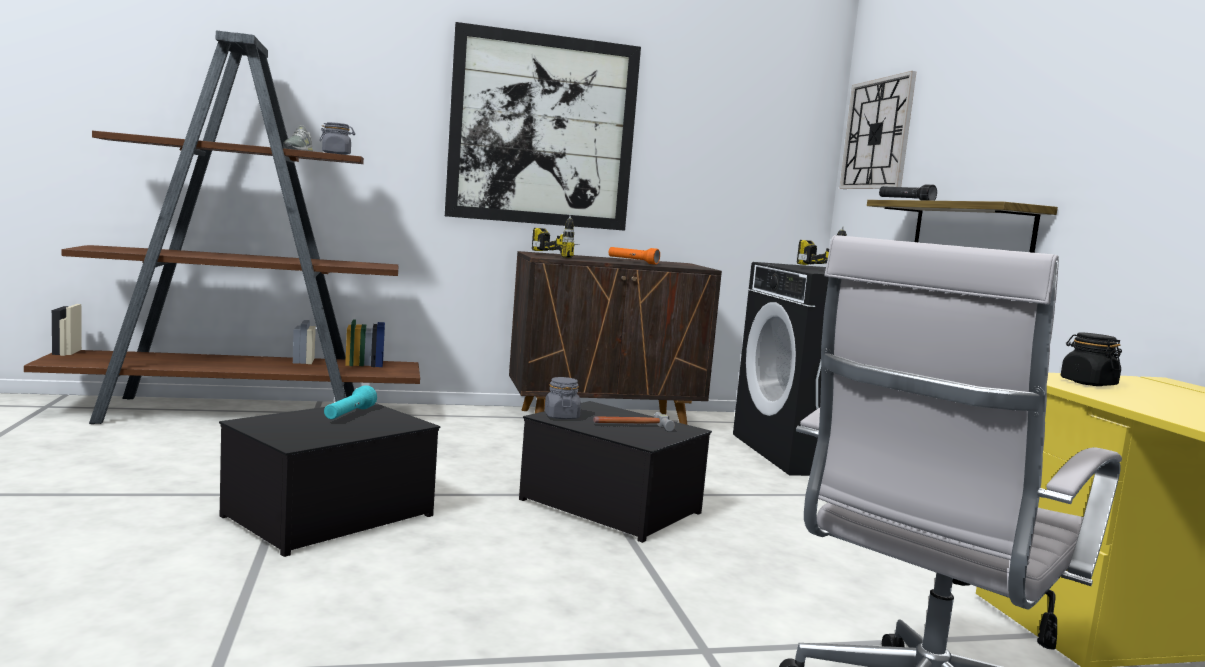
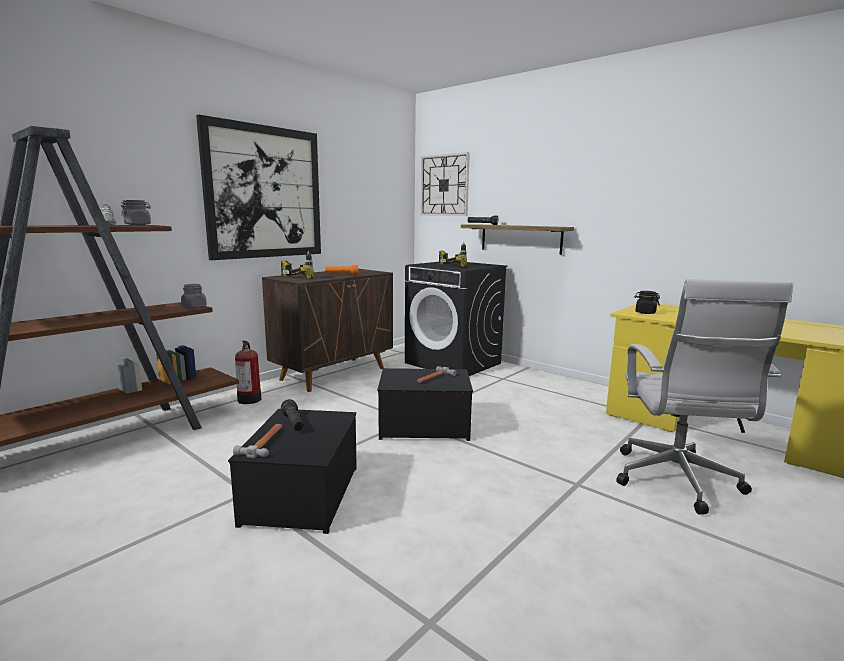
camera: 35 degrees left, 5 degrees up
turquoise flashlight [324,385,377,419] -> black flashlight [281,399,304,431]
grey jar [545,377,581,419] -> grey jar moved to [181,284,207,308]
none -> hammer [233,424,282,458]
none -> fire extinguisher [235,341,261,404]

